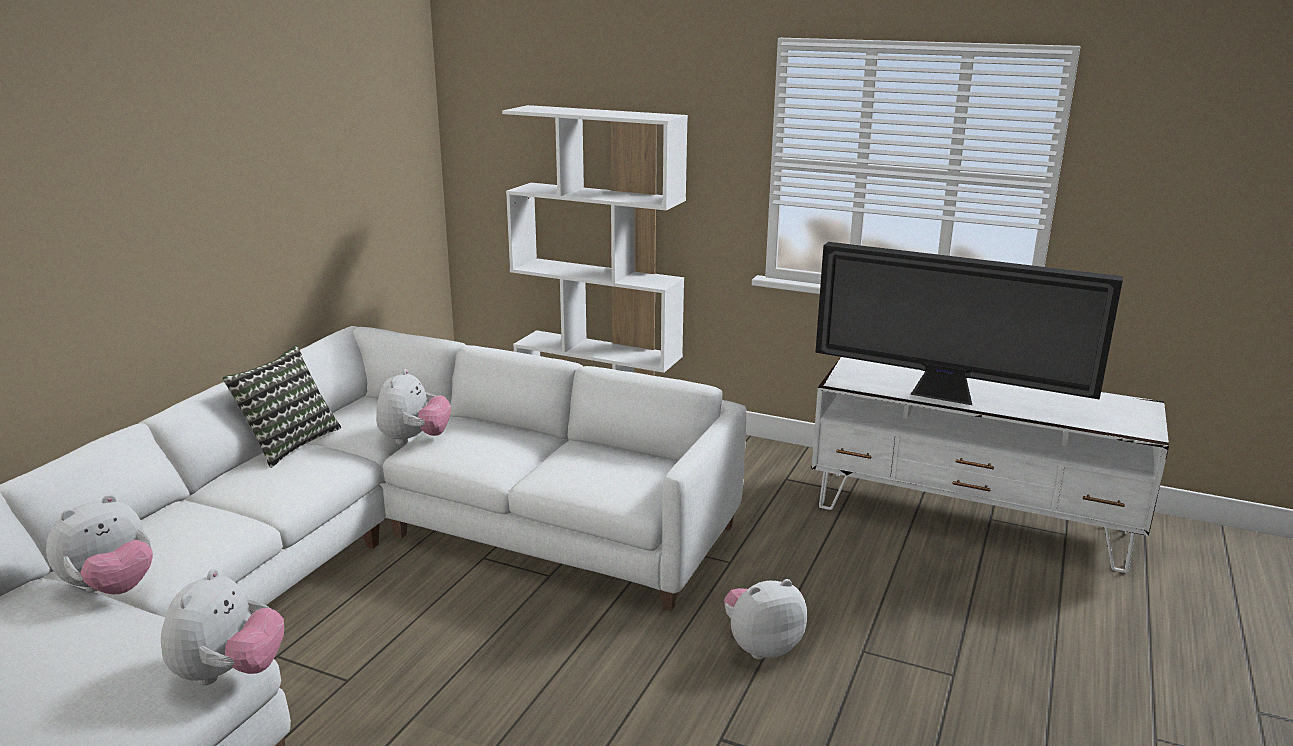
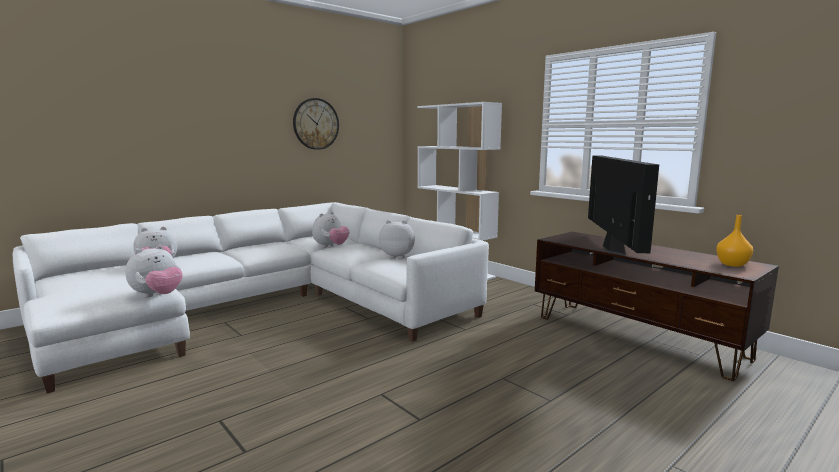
camera: 25 degrees right, 10 degrees down
pillow [223,345,341,468] -> none
plush toy [724,579,807,659] -> plush toy moved to [379,220,415,259]
white tv stand [811,357,1169,573] -> brown tv stand [535,232,779,381]
television [815,242,1123,405] -> television turned 135 degrees counterclockwise [588,156,659,255]
none -> wall clock [293,98,339,150]
none -> orange vase [716,215,753,267]

